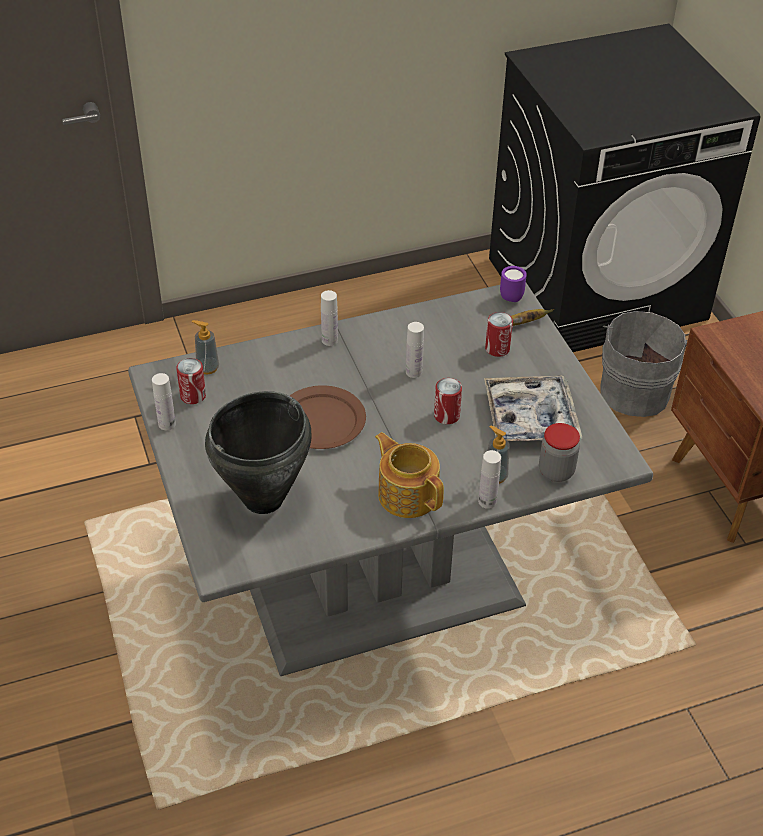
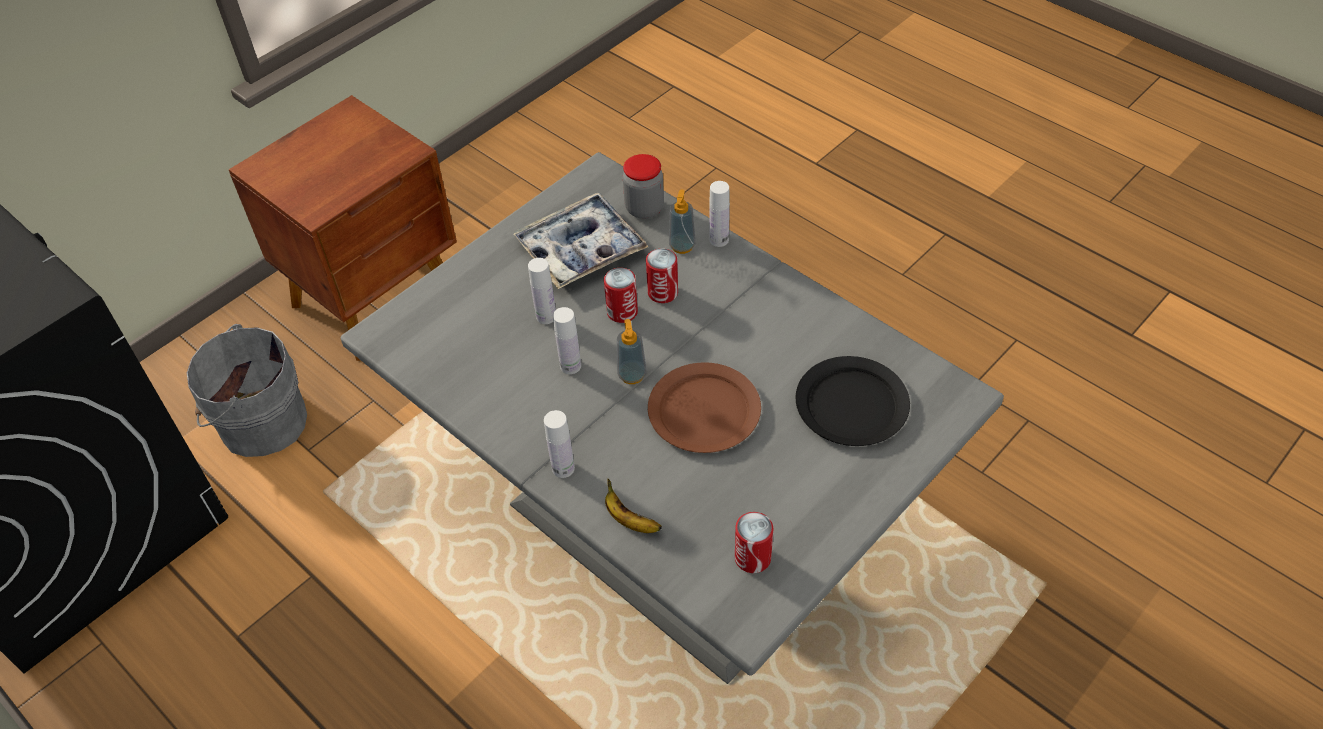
camera: 115 degrees left, 5 degrees up
white bottle [152,373,176,430] -> white bottle moved to [528,258,556,324]
soap dispenser [192,320,219,374] -> soap dispenser moved to [617,319,647,384]
black cooking pot [205,391,311,514] -> black plate [796,356,910,446]
teapot [375,432,444,518] -> none
can [485,312,513,357] -> can moved to [646,248,678,303]
purple mug [500,266,527,302] -> none
banana [511,309,554,326] -> banana moved to [605,479,662,533]

